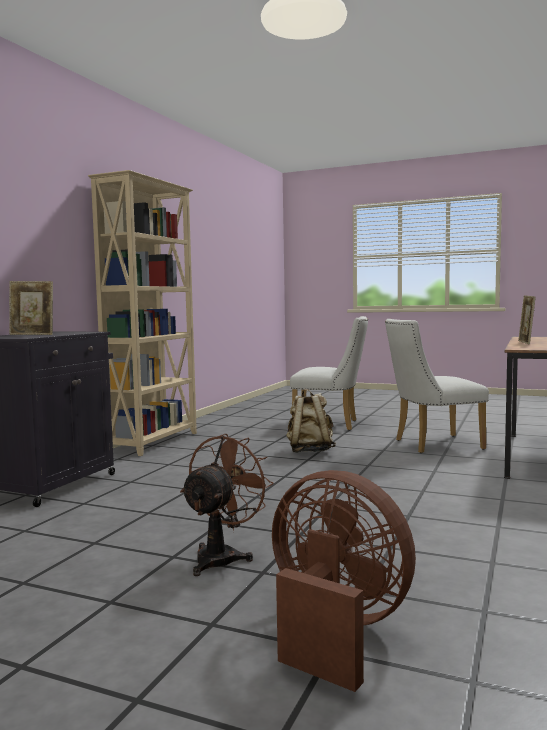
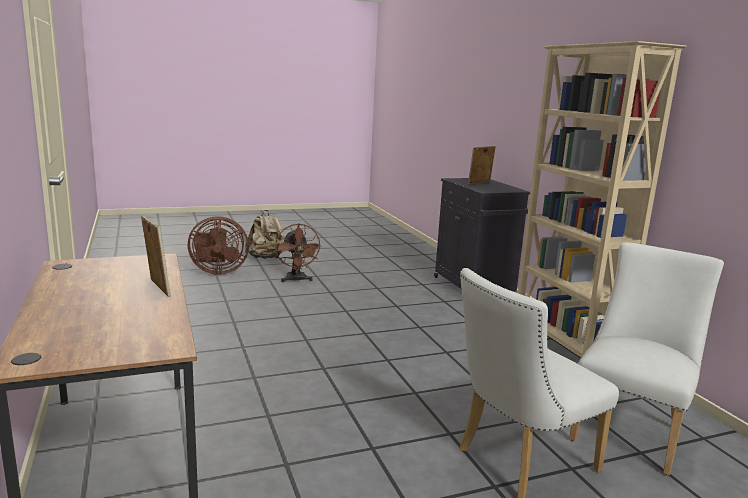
camera: 135 degrees right, 10 degrees up
beige backpack [286,389,336,453] -> beige backpack moved to [245,210,285,259]
white chair [385,319,489,453] -> white chair moved to [569,242,724,475]

